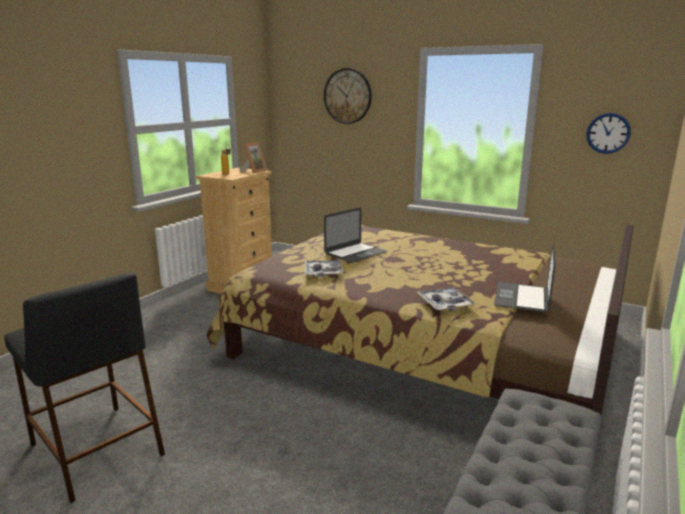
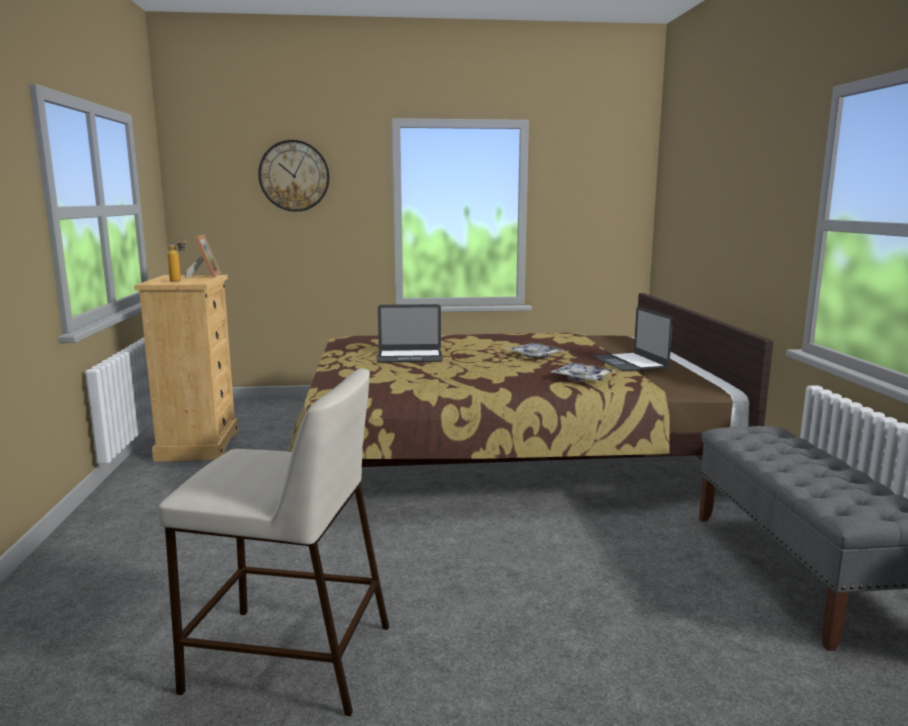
camera: 35 degrees left, 5 degrees down
black stool [4,273,165,503] -> beige stool [158,368,389,716]
tray [305,260,343,277] -> tray moved to [506,343,564,358]
laptop [324,208,387,263] -> laptop turned 75 degrees clockwise [377,304,443,363]
wall clock [587,113,631,154] -> none

